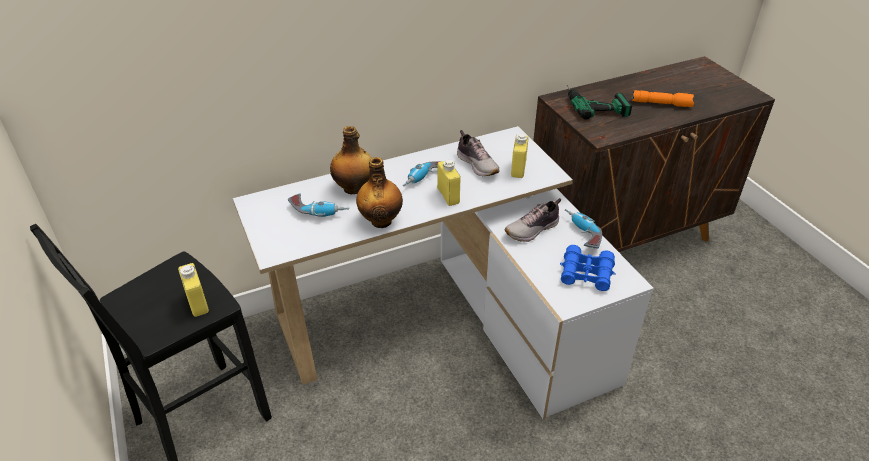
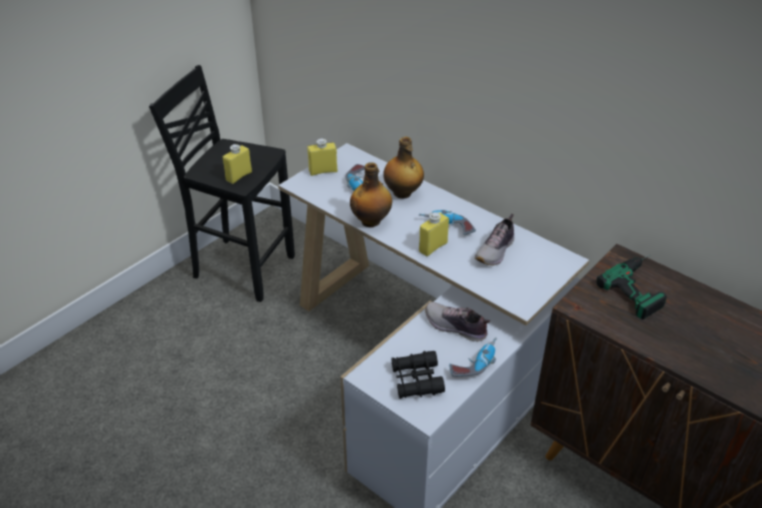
camera: 65 degrees right, 0 degrees up
yellow bottle [511,134,528,178] -> yellow bottle moved to [307,138,337,176]
blue binoculars [560,245,616,291] -> black binoculars [391,351,445,399]
orange flashlight [632,90,694,107] -> none

